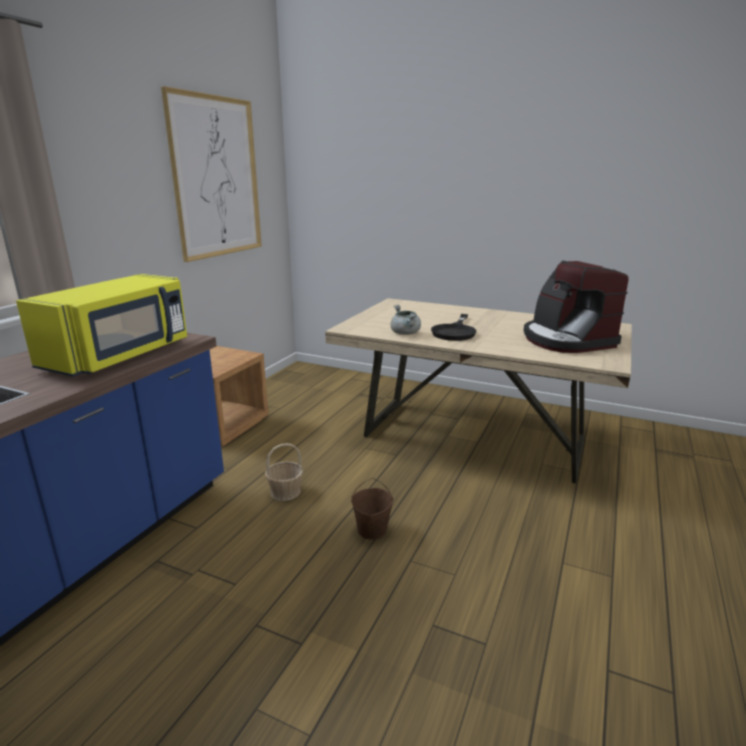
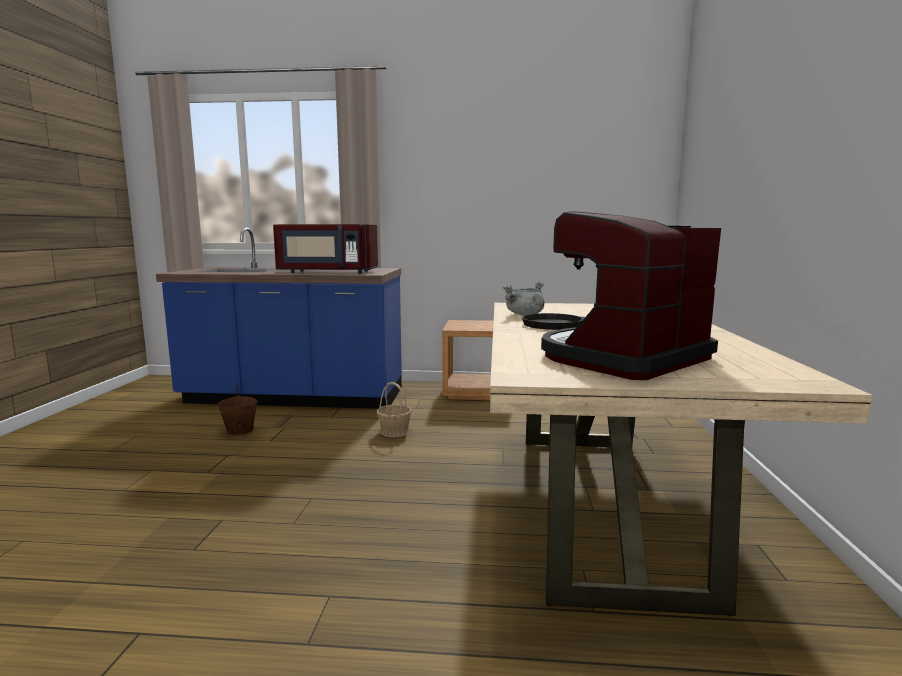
camera: 70 degrees right, 10 degrees down
yellow microwave [16,274,187,377] -> red microwave [273,224,378,274]
picture [161,86,262,262] -> none
brown bucket [351,478,393,540] -> brown bucket moved to [217,385,258,435]

